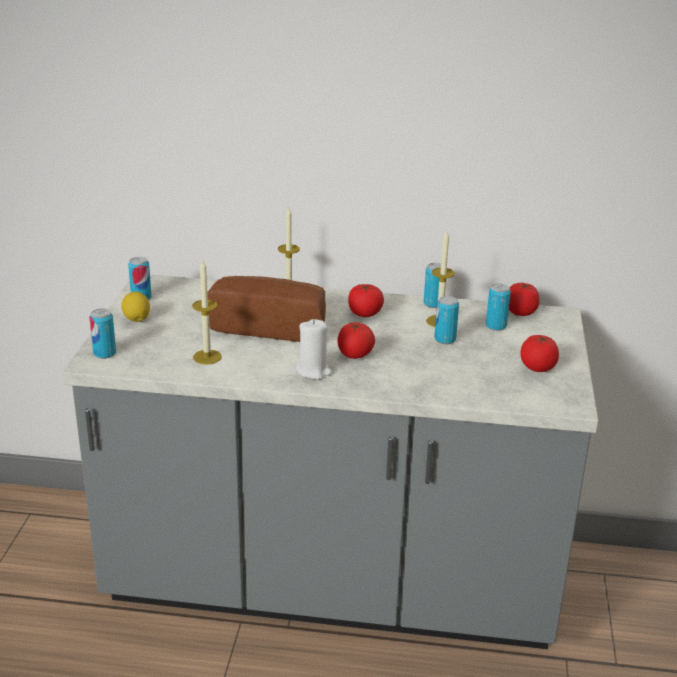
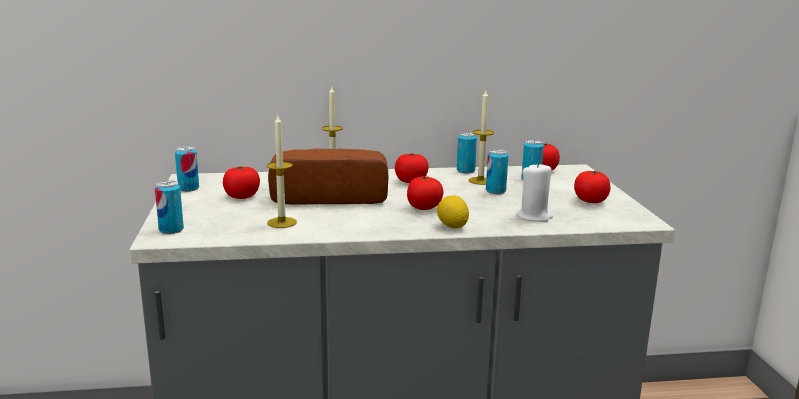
camera: 15 degrees left, 10 degrees down
lemon [121,292,150,322] -> lemon moved to [437,195,469,228]
white candle [296,319,332,380] -> white candle moved to [516,162,553,222]
none -> tomato [223,167,260,199]

